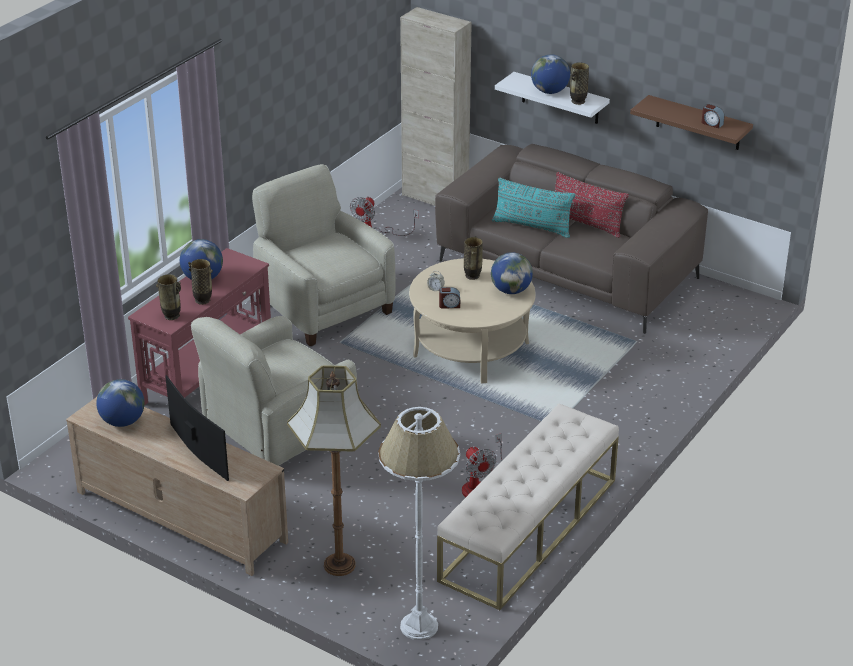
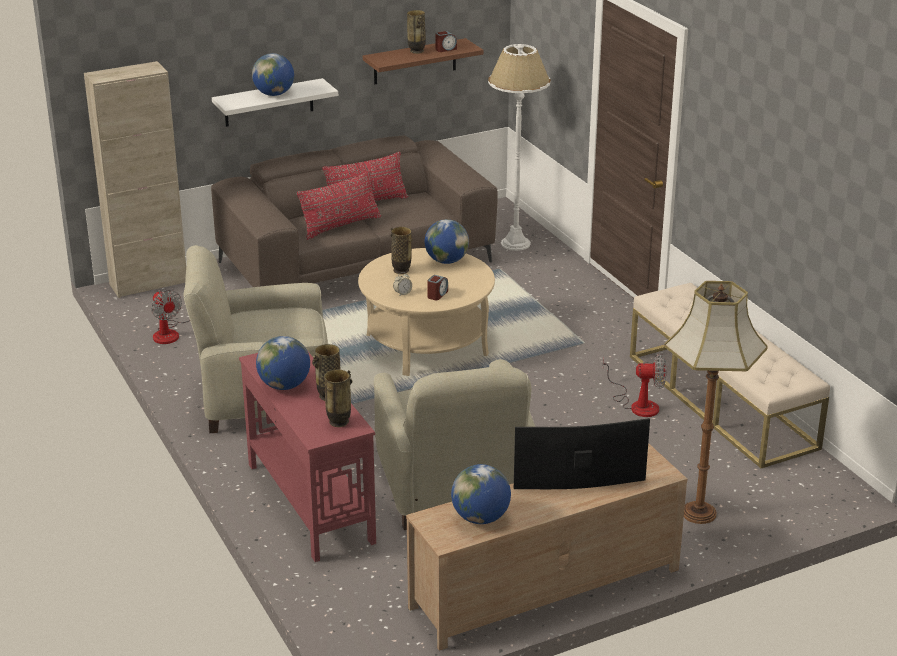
camera: 60 degrees left, 5 degrees down
white floor lamp [378,407,460,640] -> white floor lamp moved to [488,44,550,251]
turquoise pillow [492,178,576,238] -> red pillow [297,171,381,240]
vase [570,62,589,105] -> vase moved to [407,10,426,54]

